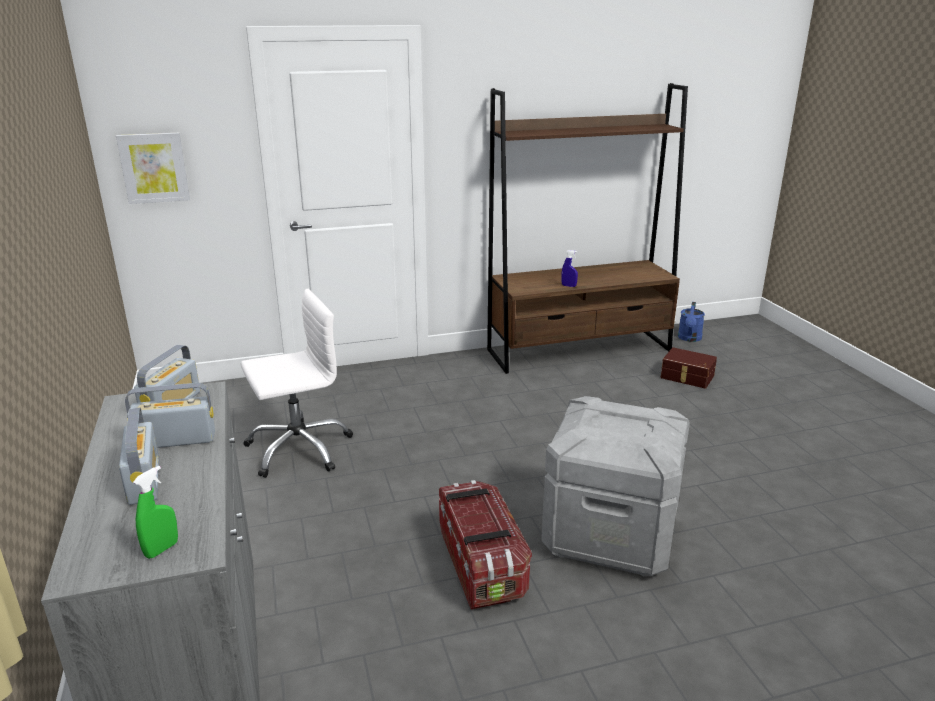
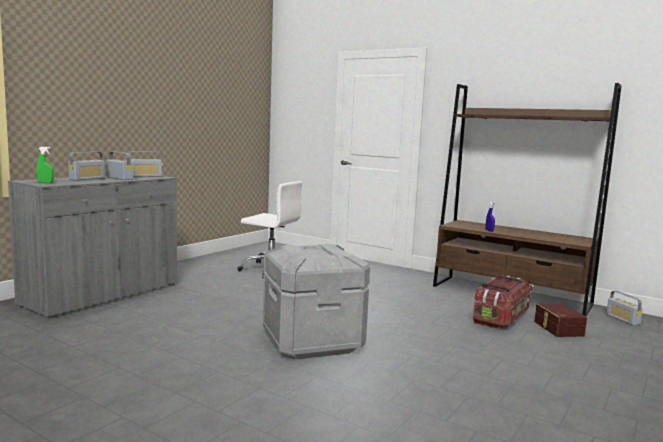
camera: 50 degrees right, 15 degrees down
picture [116,133,190,204] -> none
storage box [439,480,532,610] -> storage box moved to [473,275,532,329]
blue watering can [678,302,705,342] -> radio [606,291,643,325]

